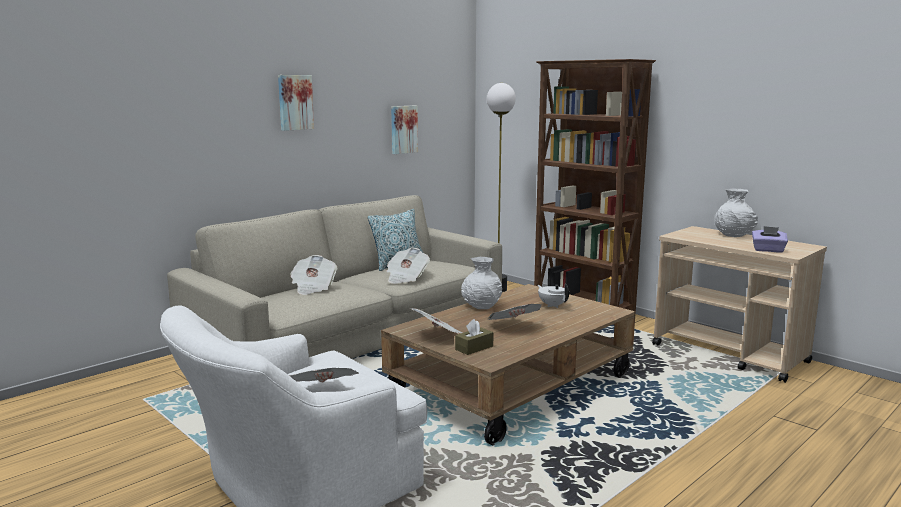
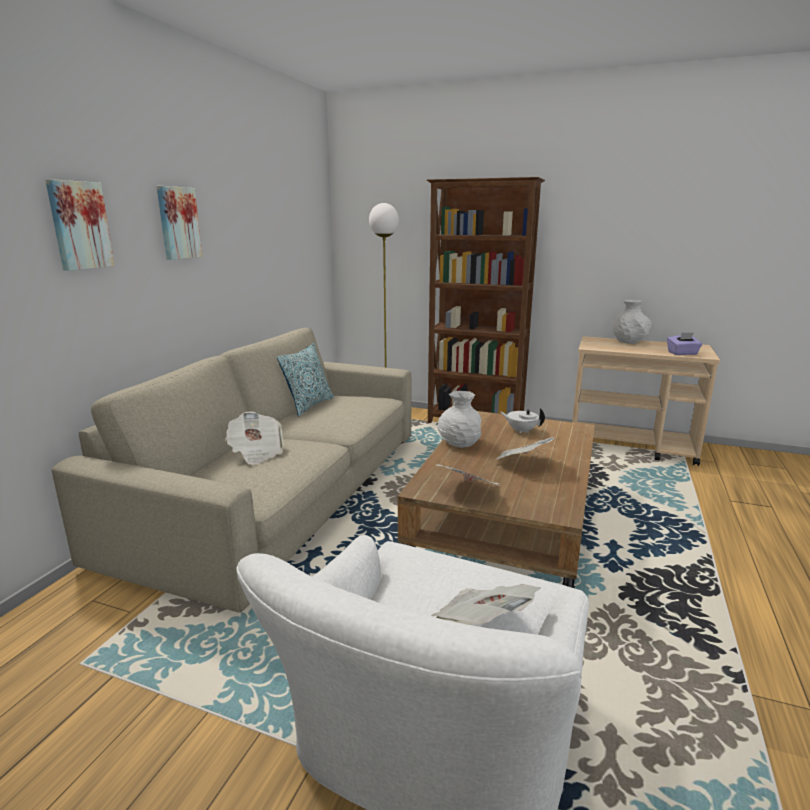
camera: 25 degrees left, 5 degrees up
newspaper [386,248,430,284] -> none
picture [391,106,418,154] -> picture moved to [45,179,115,271]
brown tissue box [455,319,494,355] -> none

